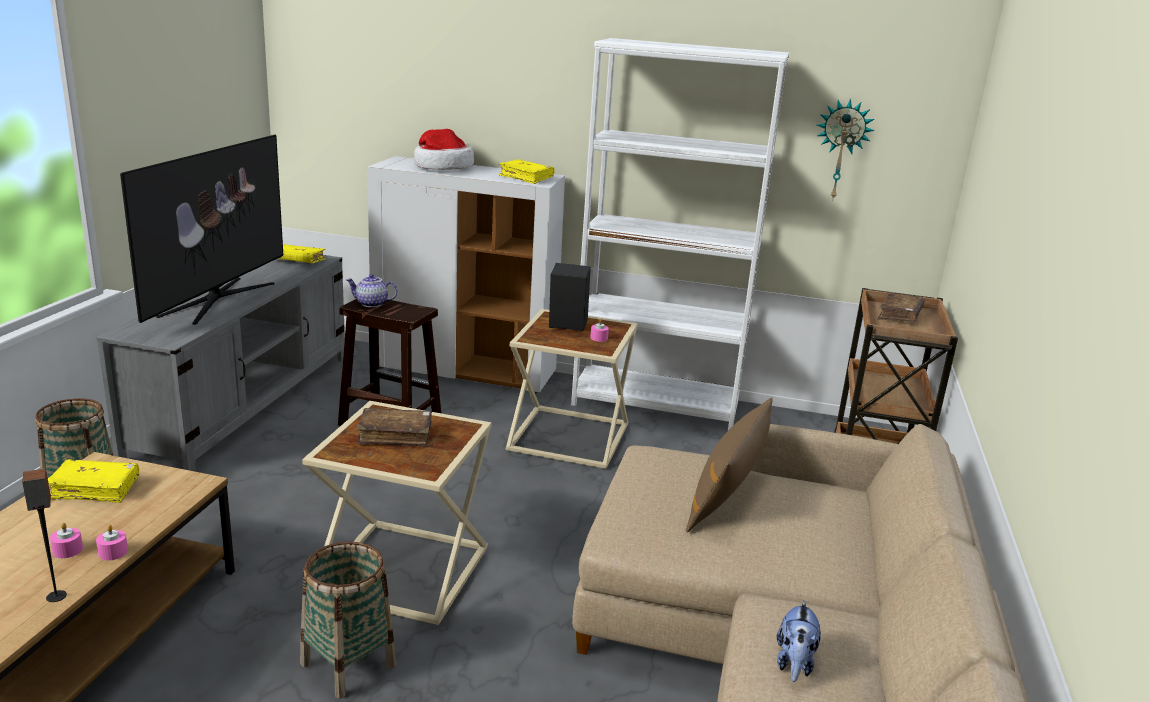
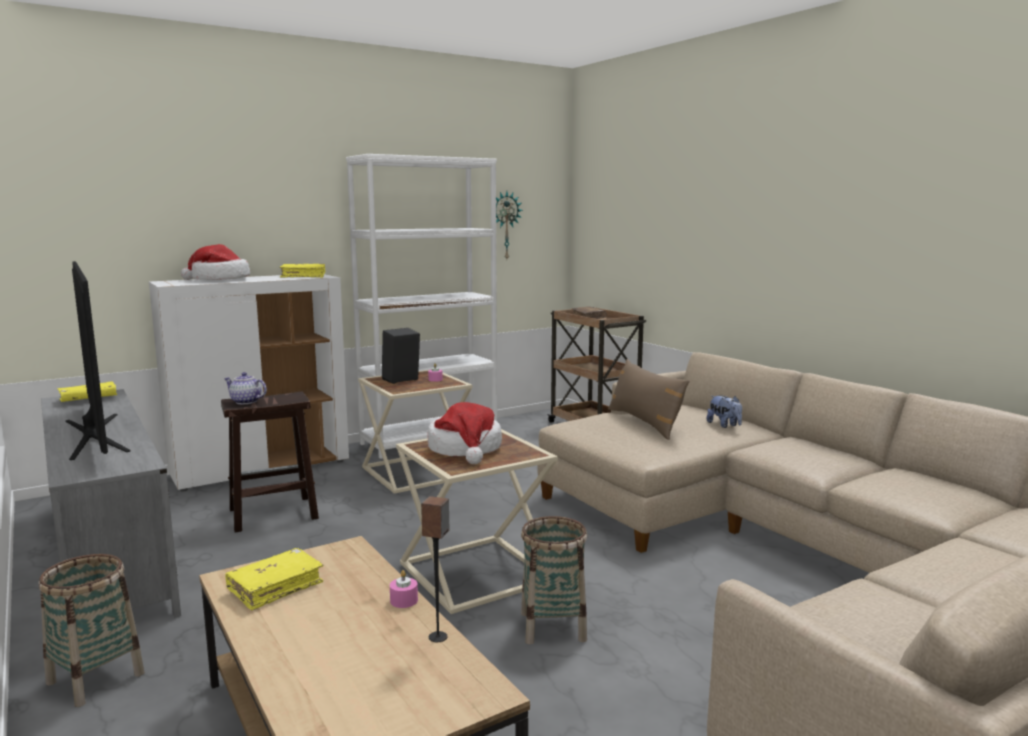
camera: 45 degrees left, 10 degrees down
pink candle [50,523,83,558] -> none
teapot [346,274,397,307] -> teapot turned 60 degrees clockwise [224,372,267,404]
brown book [357,408,432,447] -> hat [428,402,502,464]
plush toy [777,600,821,682] -> plush toy moved to [707,395,742,428]

